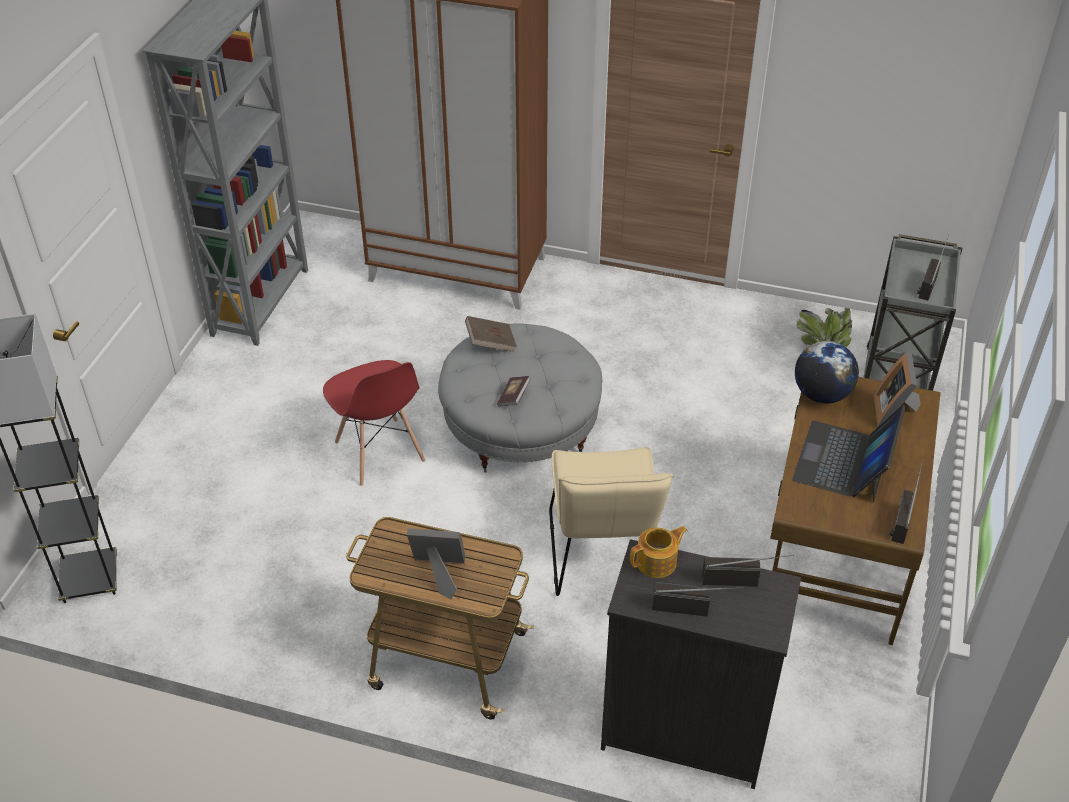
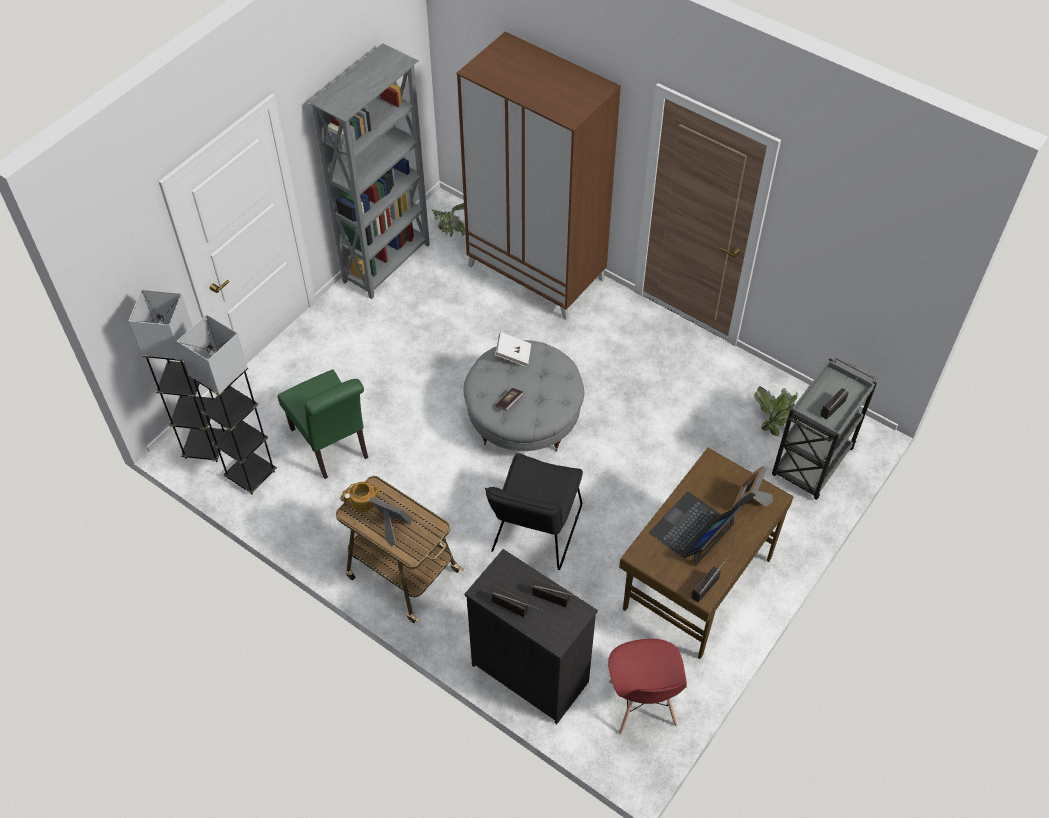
camera: 20 degrees right, 10 degrees up
red chair [323,360,425,486] -> red chair moved to [608,639,687,735]
brown book [465,316,517,352] -> white book [495,332,531,367]
beige chair [549,447,673,596] -> black chair [485,453,583,570]
teapot [630,526,687,578] -> teapot moved to [343,482,383,512]
globe [795,341,859,404] -> none
none -> grey floor lamp [177,314,277,495]
none -> green chair [277,370,368,479]
none -> potted plant [432,203,466,237]

